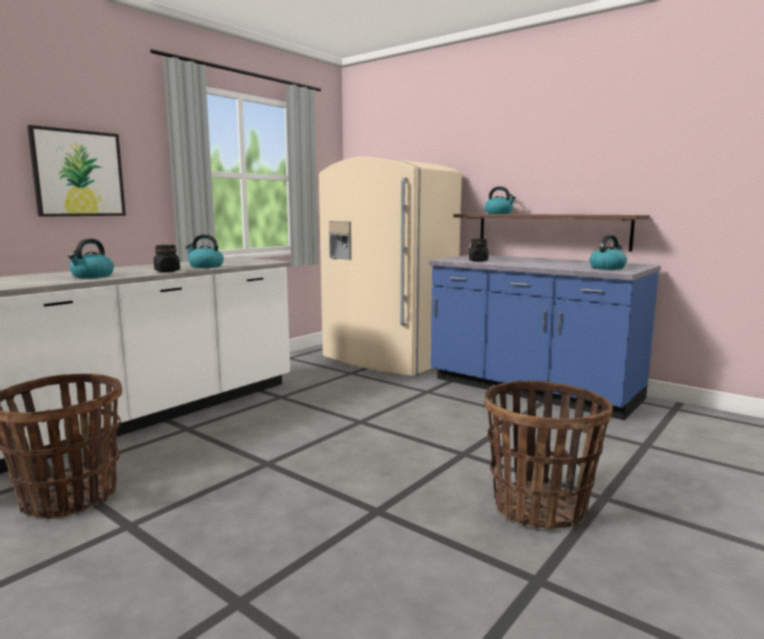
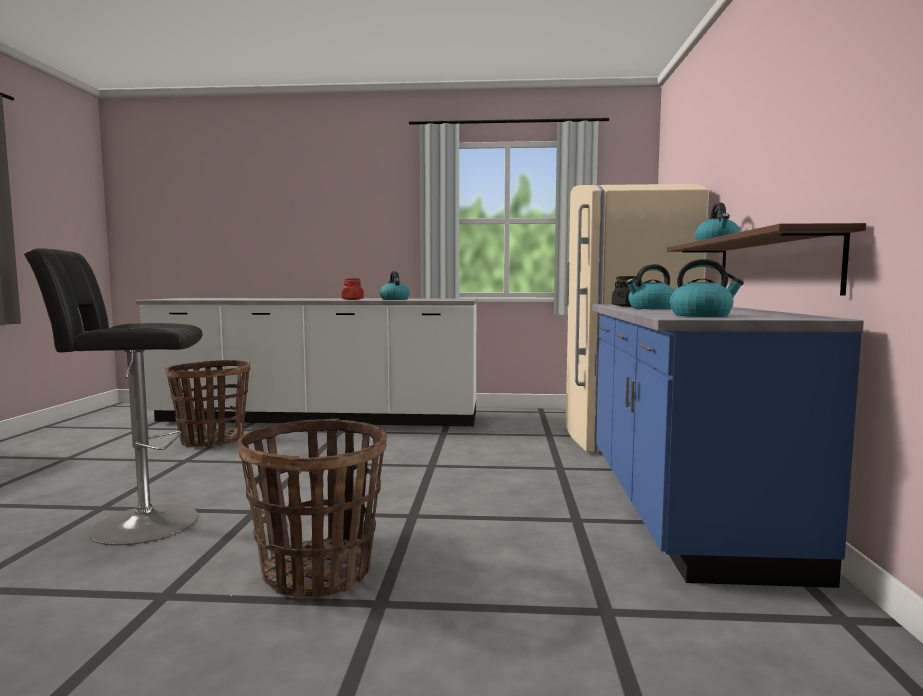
camera: 55 degrees right, 5 degrees down
picture [27,125,126,217] -> none
kettle [68,239,114,278] -> kettle moved to [626,264,674,309]
black jar [154,245,180,272] -> red jar [341,278,364,300]
none -> black stool [24,248,203,545]

